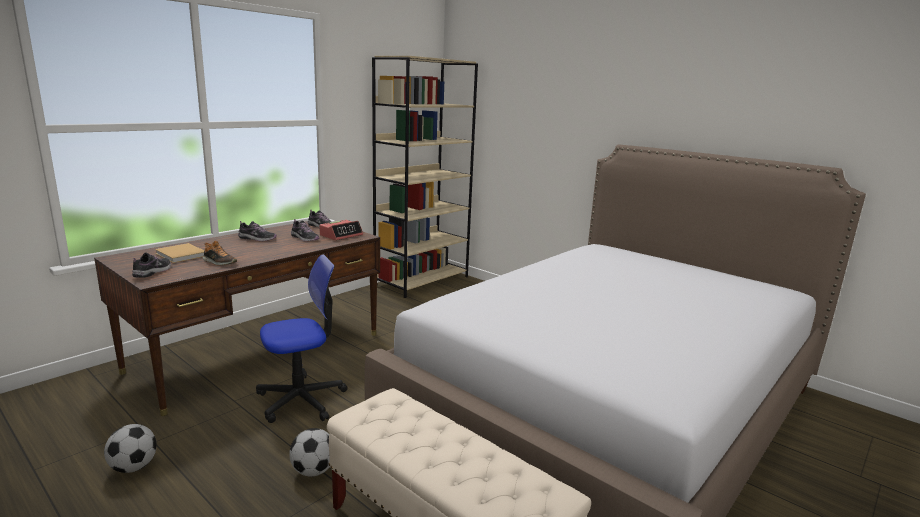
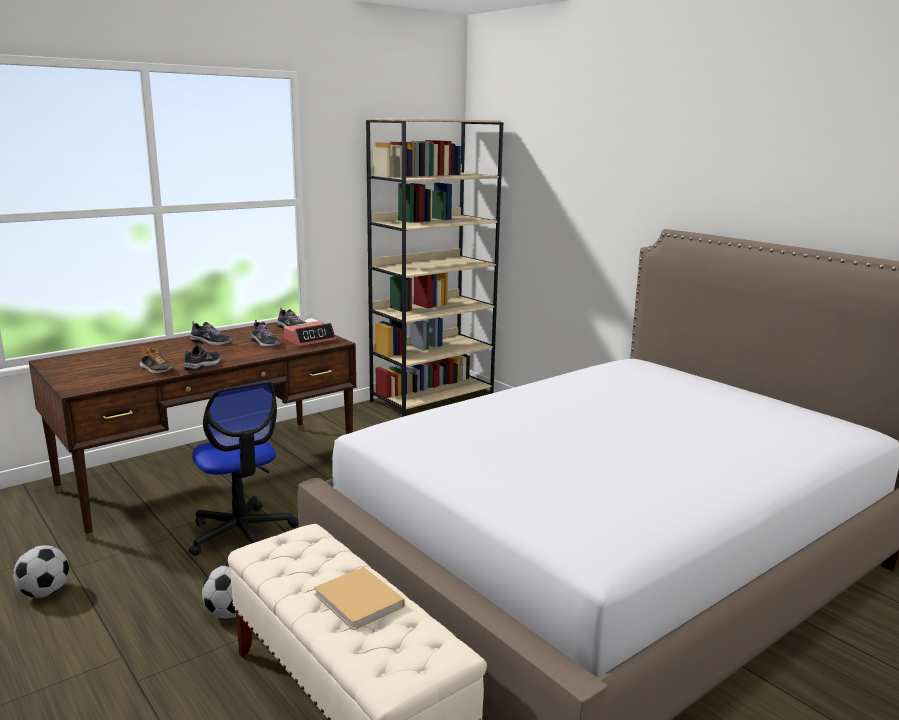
camera: 10 degrees right, 0 degrees up
shoe [132,253,171,278] -> shoe moved to [184,345,221,371]
beige book [155,243,204,263] -> beige book moved to [314,567,405,631]
office chair [256,254,348,423] -> office chair turned 75 degrees clockwise [189,381,298,556]

